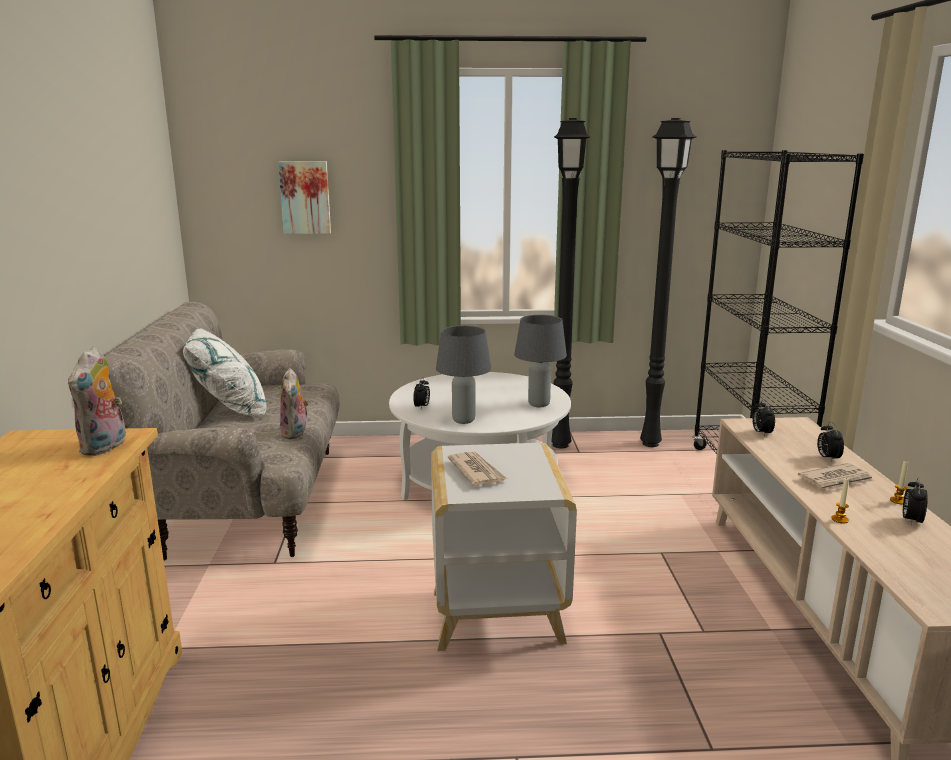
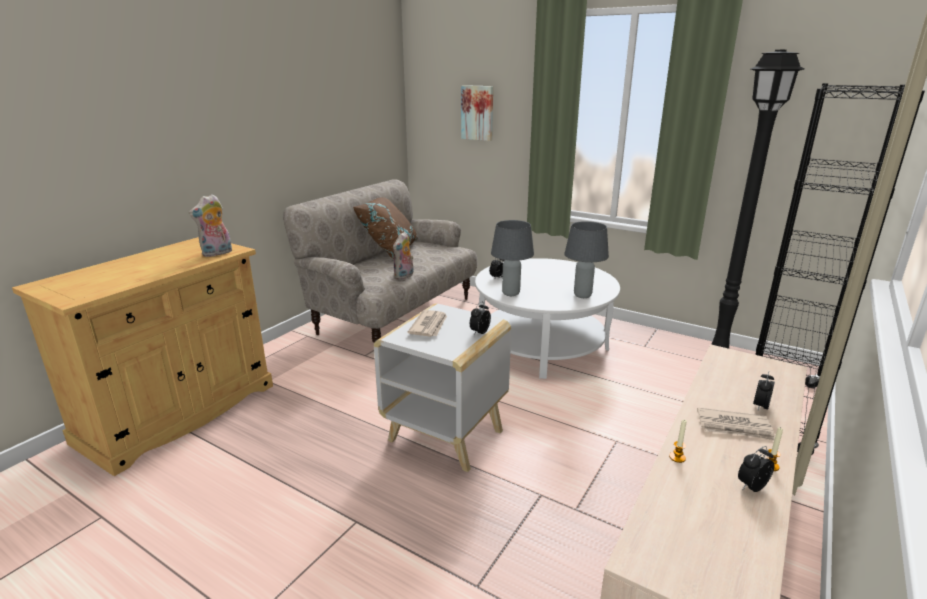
camera: 35 degrees right, 5 degrees up
white pillow [183,328,267,415] -> brown pillow [353,197,418,259]
black floor lamp [551,118,590,448] -> none
alarm clock [752,399,775,437] -> alarm clock moved to [470,302,491,336]

